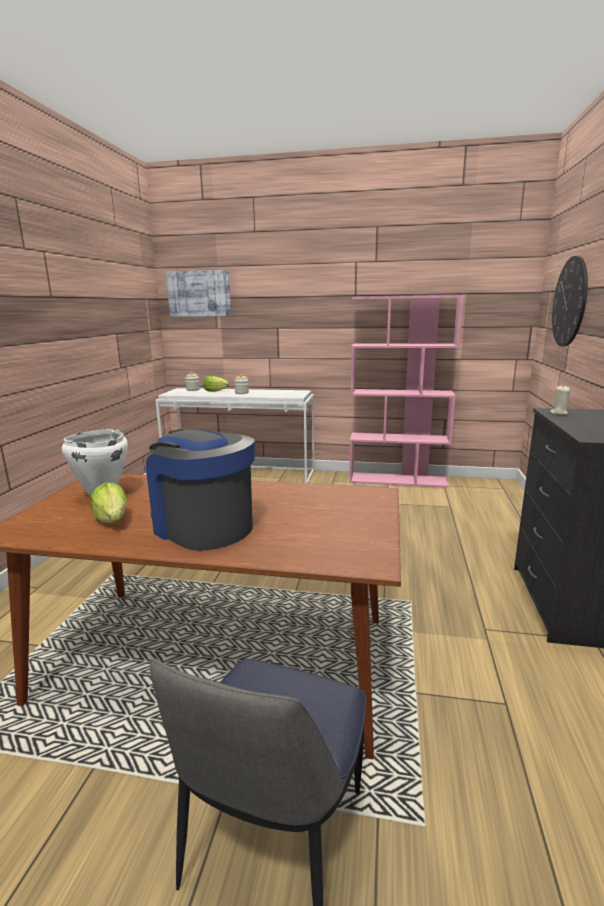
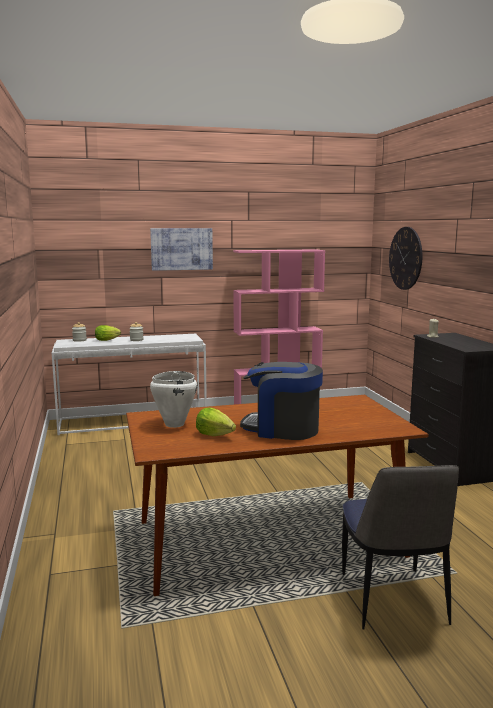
camera: 25 degrees left, 5 degrees down
picture [166,270,231,317] -> picture moved to [150,228,213,271]

